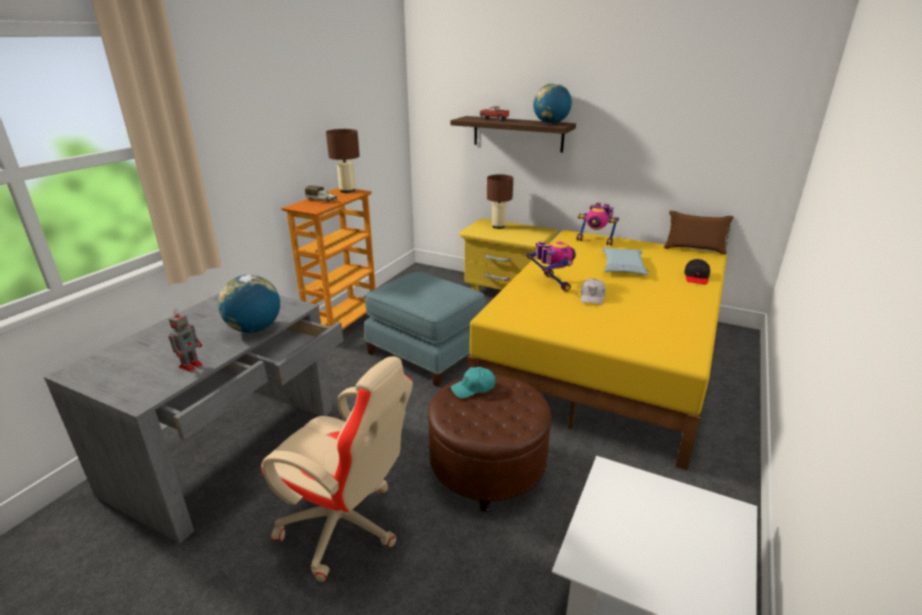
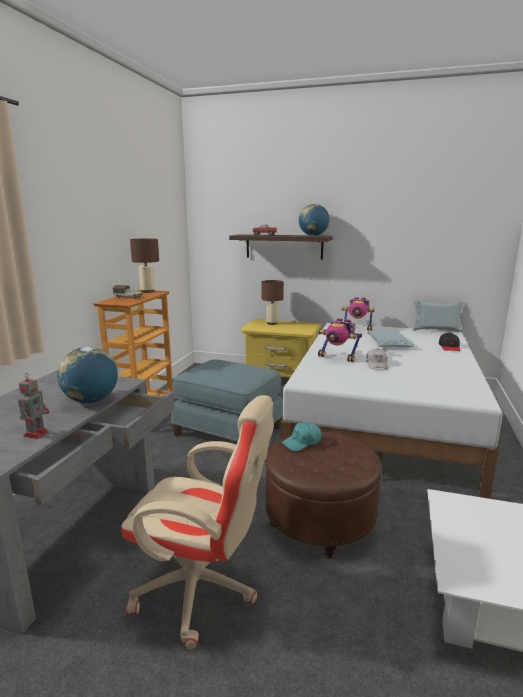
camera: 10 degrees left, 10 degrees down
yellow bed [467,230,727,470] -> white bed [281,323,503,499]
toy robot [526,241,576,292] -> toy robot turned 150 degrees clockwise [318,318,362,362]
brown pillow [664,211,734,255] -> blue pillow [413,300,463,332]

